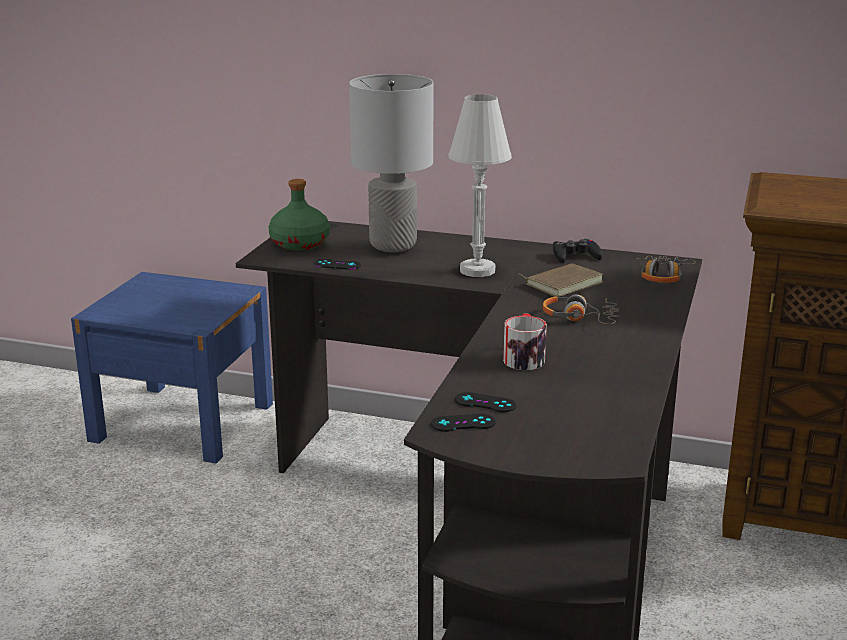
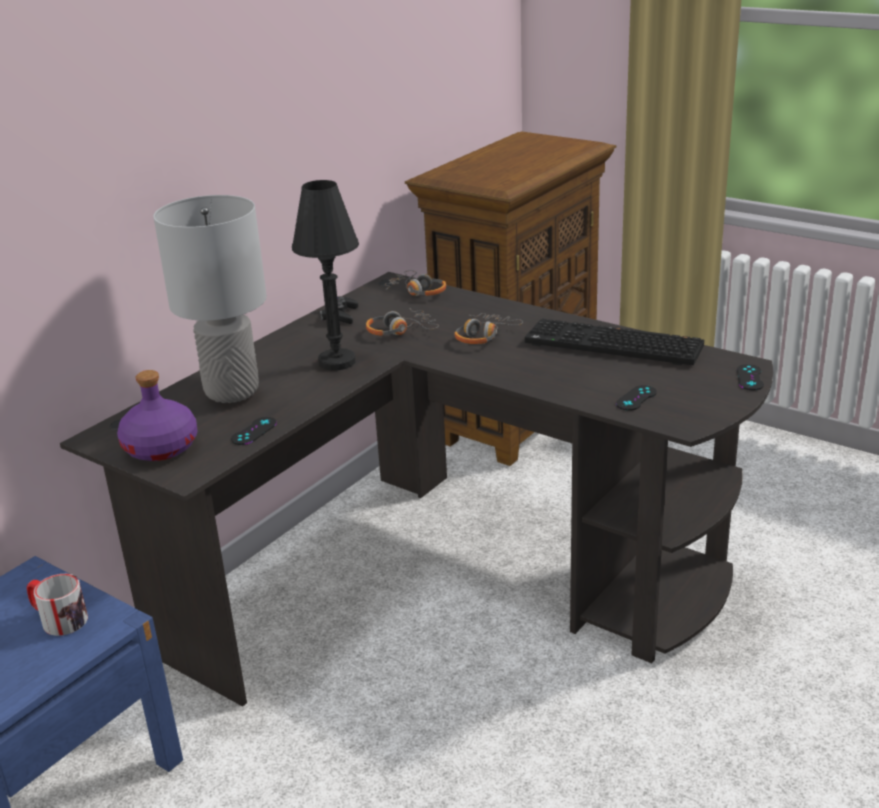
camera: 70 degrees left, 5 degrees up
green bottle [268,179,330,250] -> purple bottle [117,370,198,461]
black game controller [431,414,496,432] -> black game controller moved to [737,364,764,390]
white table lamp [448,94,512,277] -> black table lamp [292,180,359,371]
mug [503,313,547,370] -> mug moved to [27,574,88,636]
brown book [516,264,603,297] -> headphones [366,309,439,336]
none -> keyboard [525,319,704,366]

